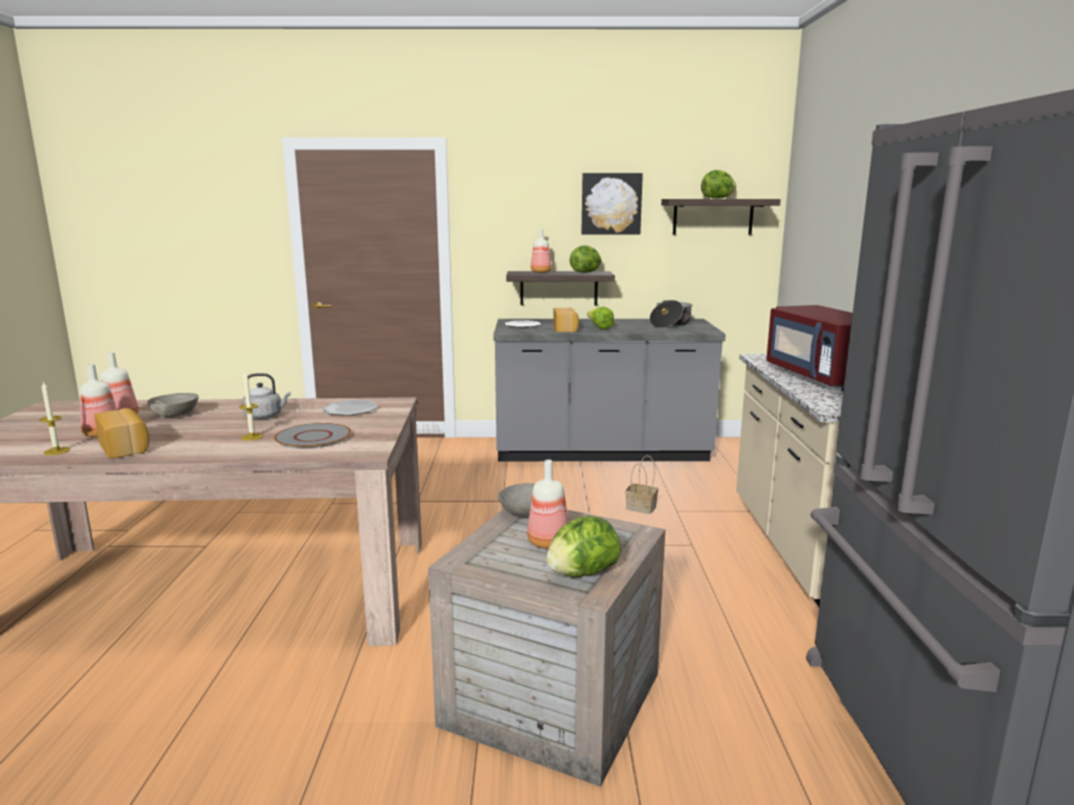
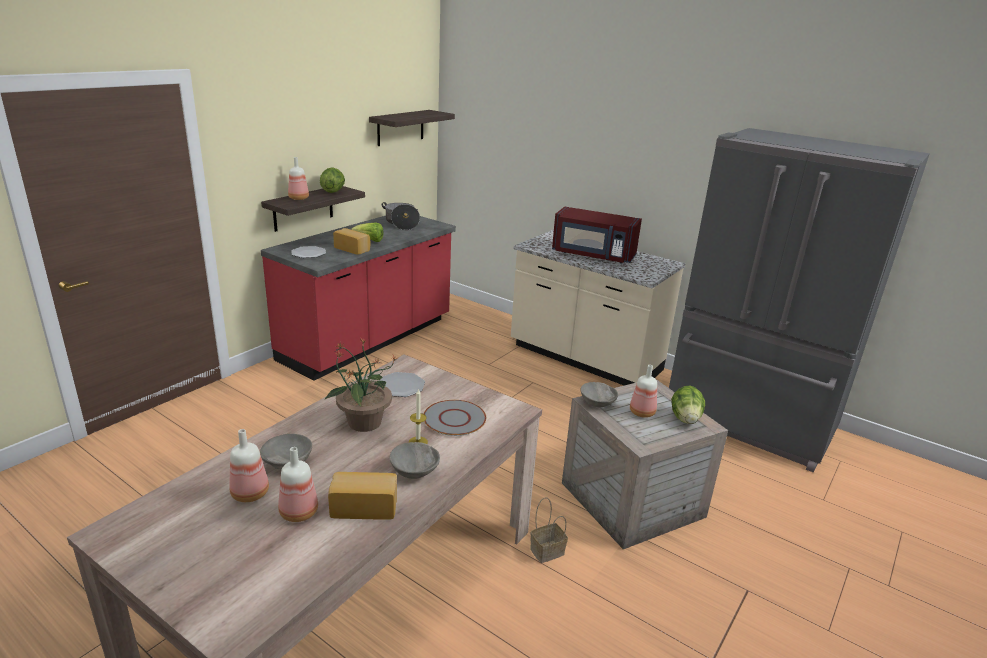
camera: 55 degrees left, 10 degrees up
candle [39,381,70,455] -> none
grey kettle [242,373,291,419] -> potted plant [324,337,398,432]
grey counter [493,319,726,461] -> red counter [261,216,456,380]
picture [581,173,643,235] -> none
basket [626,455,658,514] -> basket moved to [530,497,568,563]
lettuce [701,170,736,199] -> none
none -> grey bowl [389,442,440,479]

